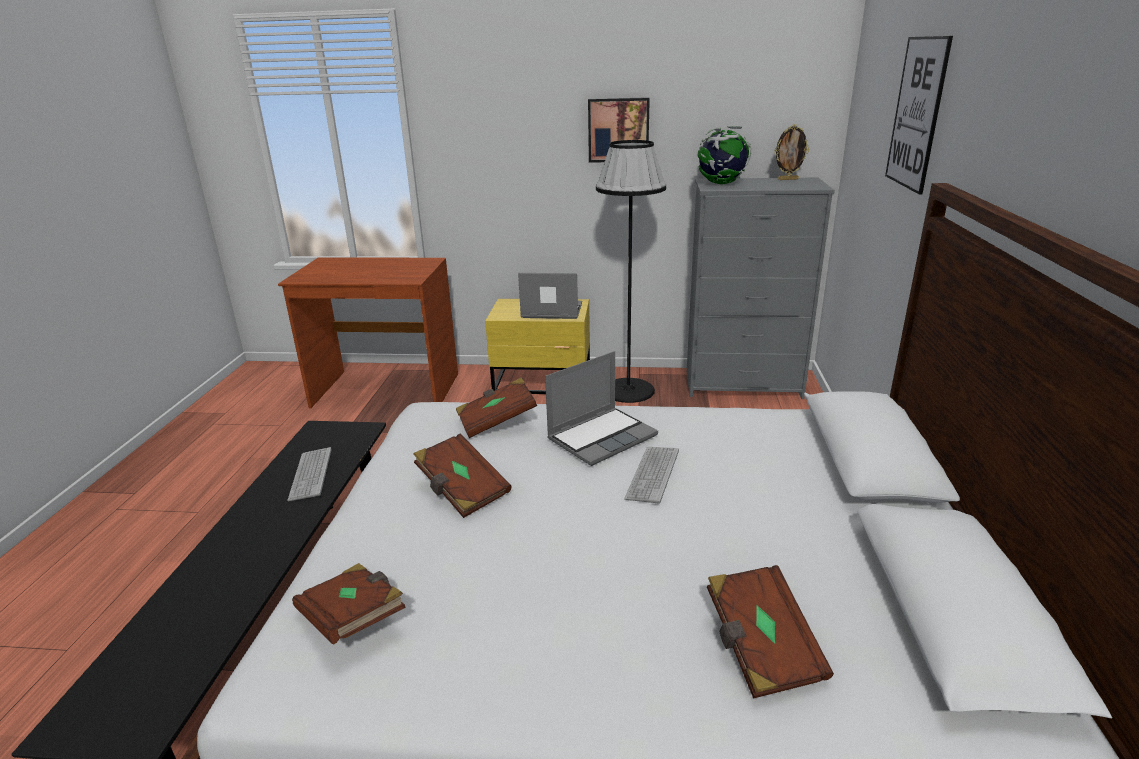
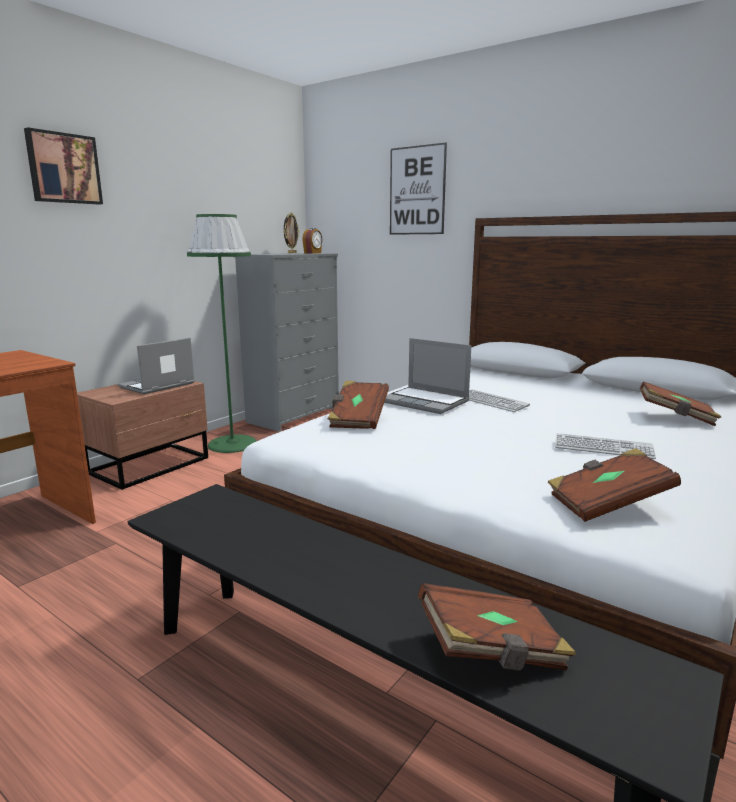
camera: 60 degrees left, 10 degrees down
keyboard [287,447,331,501] -> keyboard moved to [555,433,656,459]
brown book [414,434,512,518] -> brown book moved to [418,583,576,671]
yellow nightstand [485,299,590,394] -> brown nightstand [77,381,208,490]
laptop [545,351,658,466] -> laptop turned 135 degrees clockwise [384,338,471,414]
picture [588,97,650,163] -> picture moved to [24,127,103,204]
black floor lamp [596,140,666,403] -> green floor lamp [187,214,257,453]
globe [697,126,751,184] -> none
none -> alarm clock [302,228,322,254]

